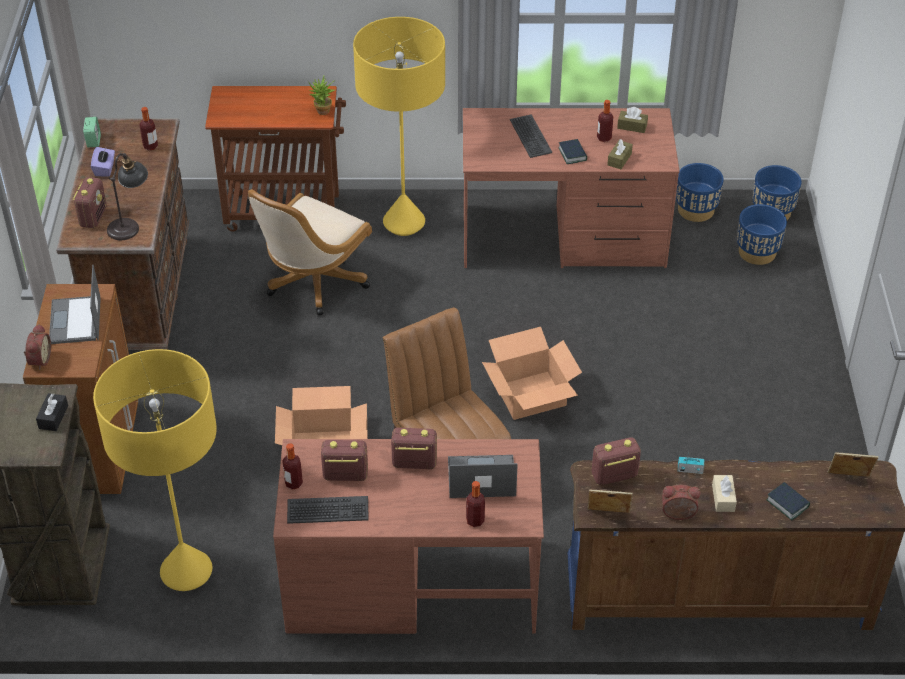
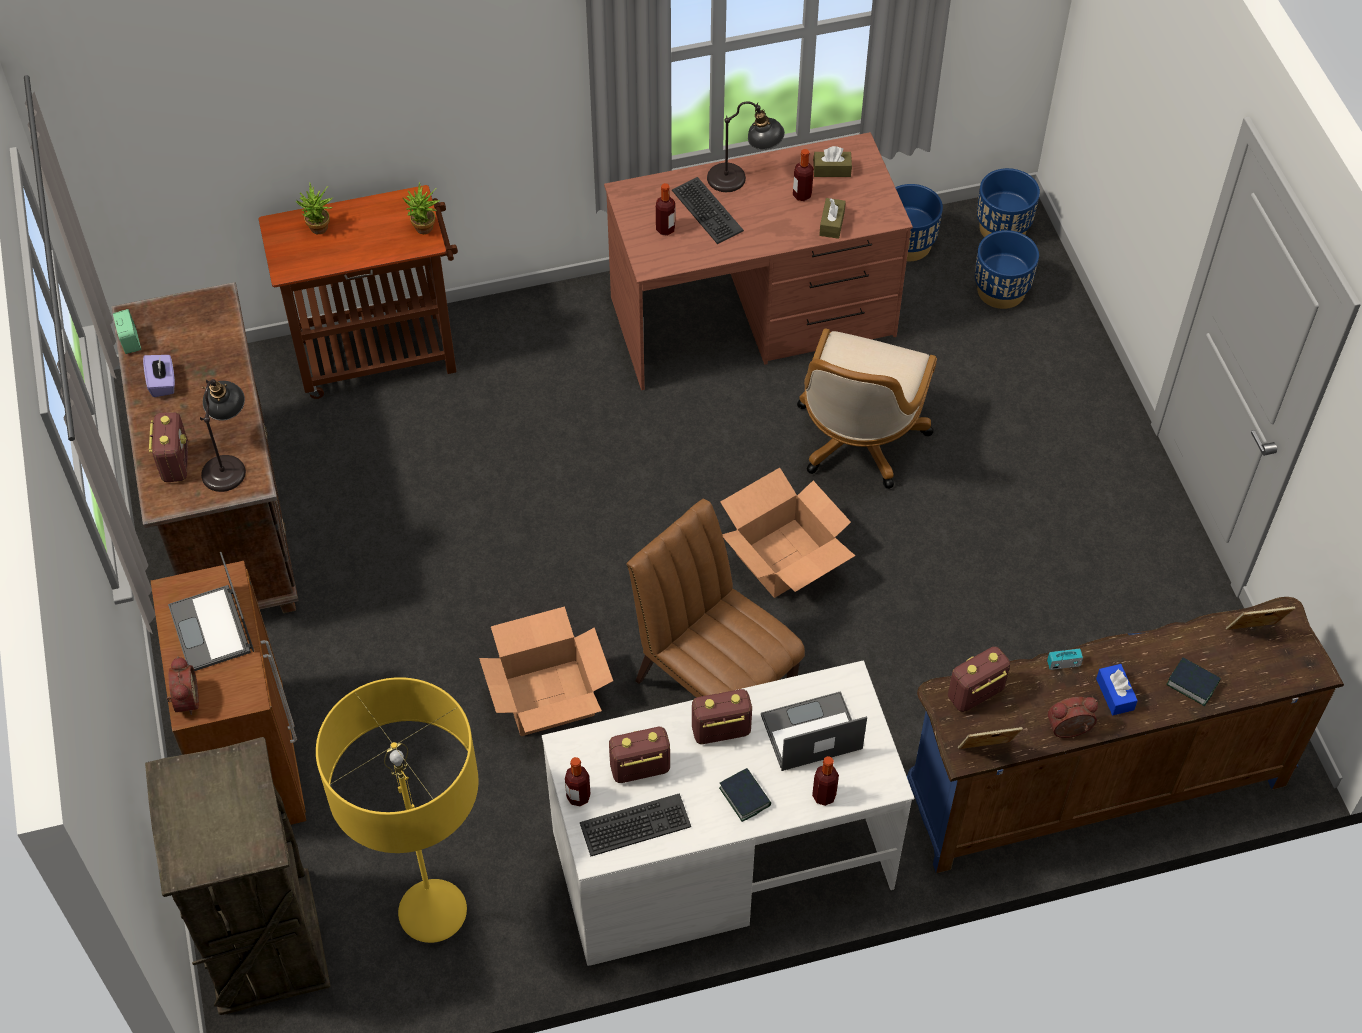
camera: 15 degrees left, 10 degrees up
black tissue box [36,393,68,431] -> none
bottle [139,107,158,150] -> bottle moved to [656,183,675,235]
office chair [248,189,372,316] -> office chair moved to [797,328,937,489]
brown desk [273,439,544,634] -> white desk [542,661,914,966]
yellow floor lamp [353,17,445,236] -> none
book [558,139,587,164] -> book moved to [719,768,771,822]
beige tissue box [712,475,737,512] -> blue tissue box [1096,664,1138,715]
none -> potted plant [296,183,333,234]
none -> grey table lamp [707,101,785,192]

